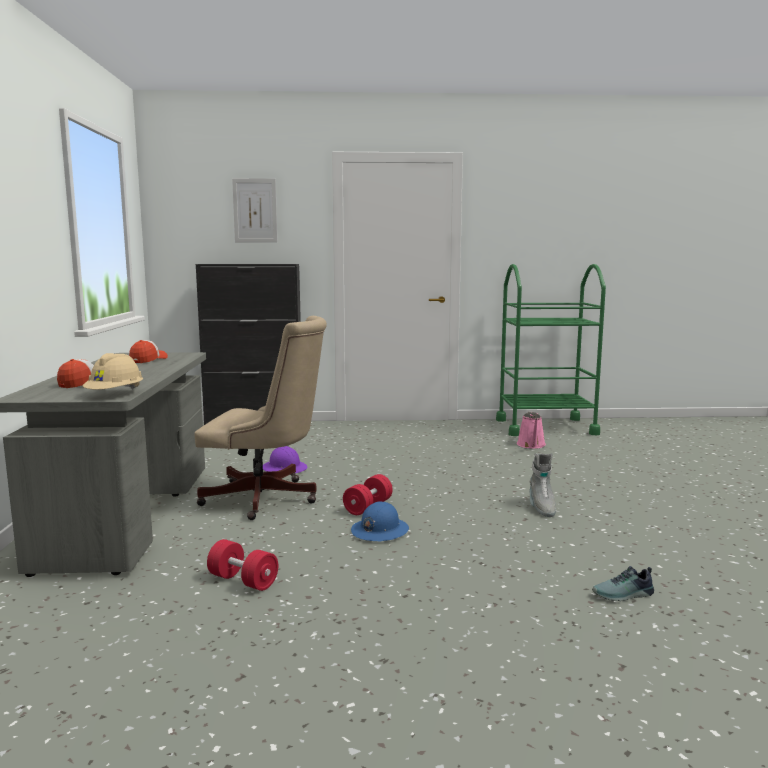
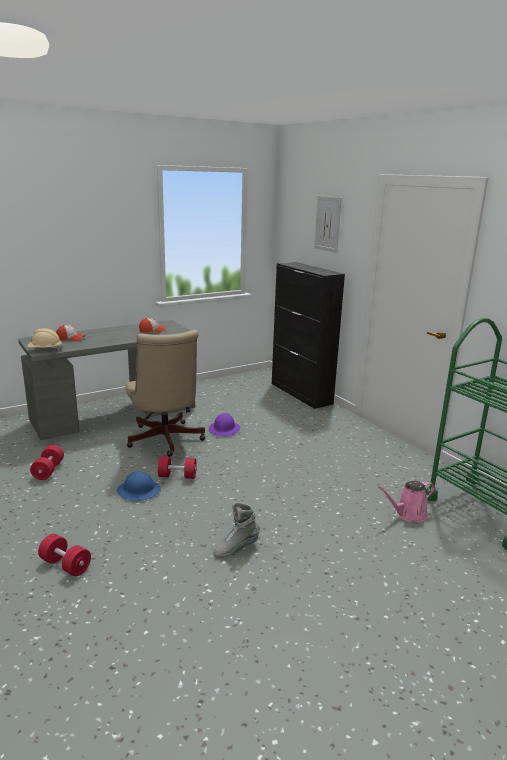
camera: 60 degrees right, 10 degrees up
shoe [592,566,654,601] -> none
none -> red dumbbell [38,534,91,576]

